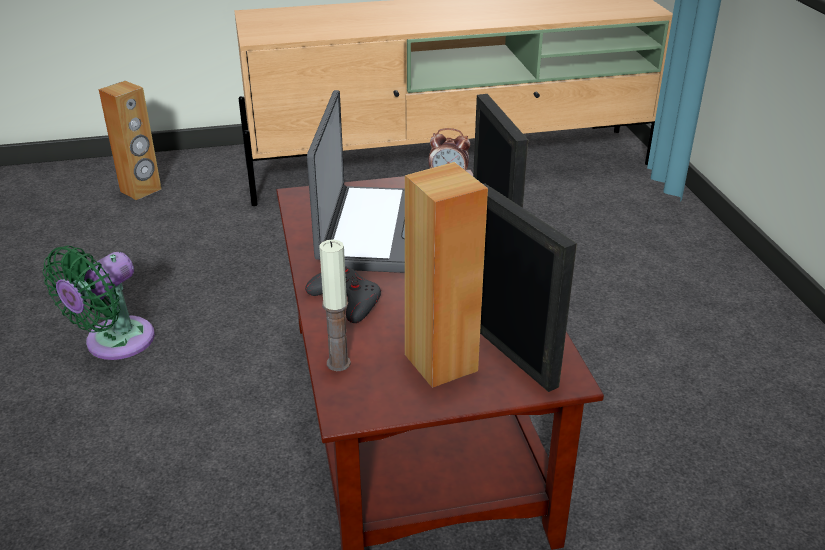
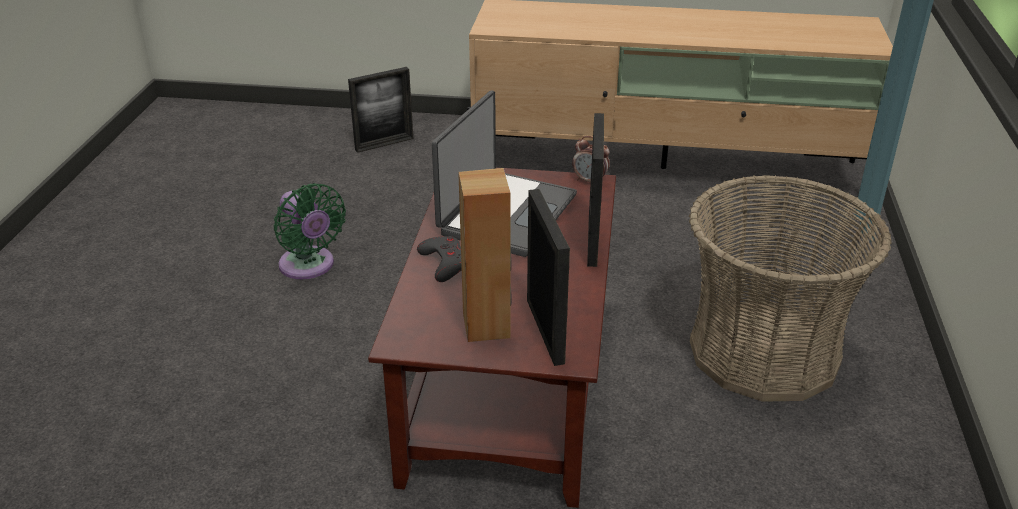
camera: 20 degrees right, 0 degrees up
green fan [43,246,155,360] -> green fan turned 90 degrees counterclockwise [274,183,346,279]
brown speaker [99,81,161,200] -> picture frame [348,67,413,153]
candle [319,239,351,371] -> none
none -> basket [689,175,892,402]

